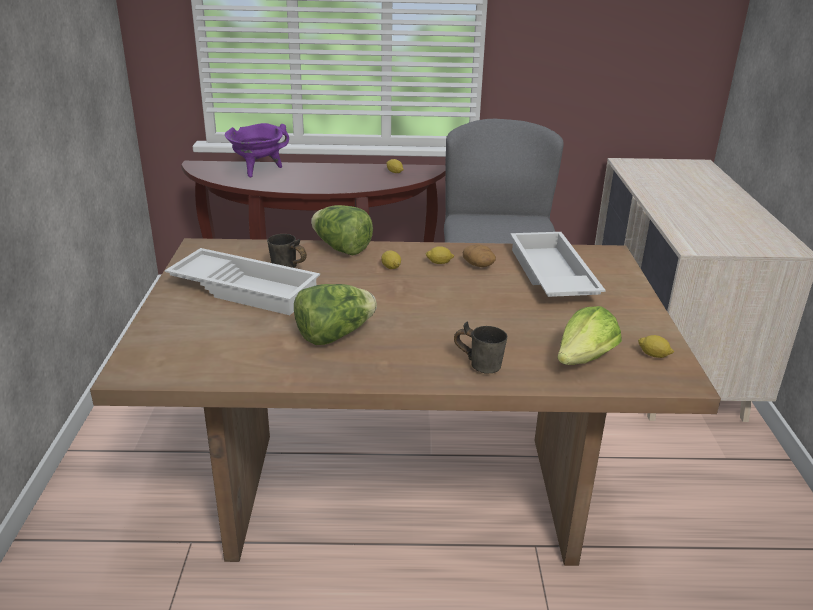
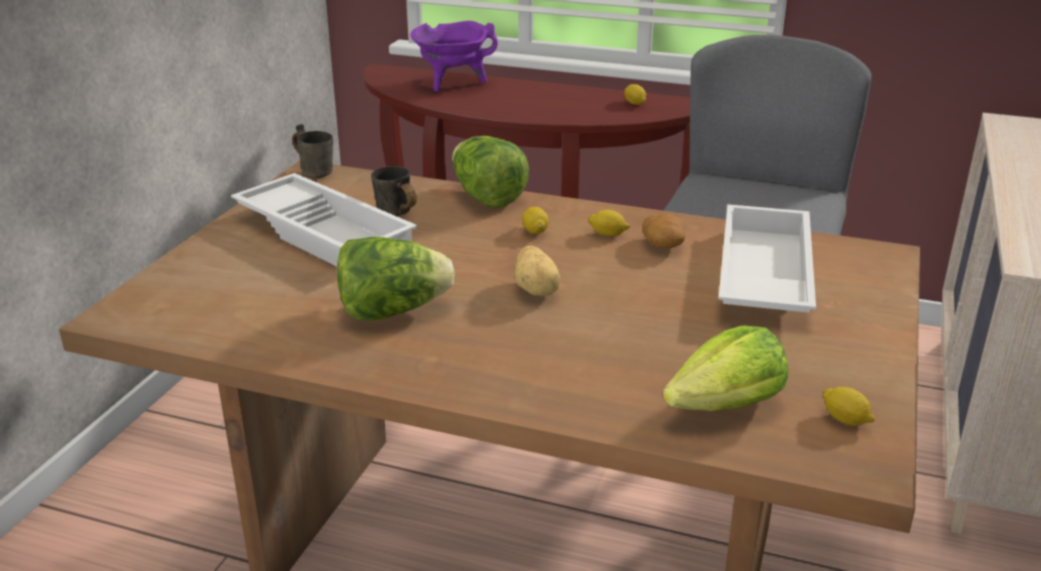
camera: 20 degrees right, 0 degrees up
grey mug [454,321,507,374] -> grey mug moved to [292,124,333,178]
none -> potato [514,246,560,296]

